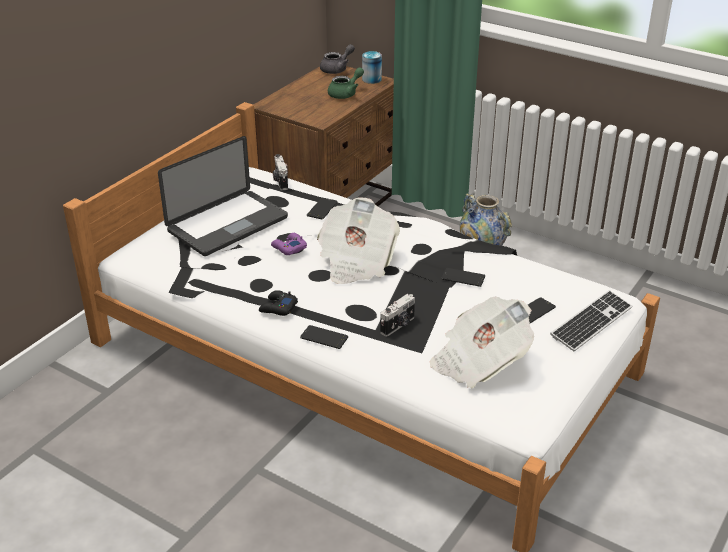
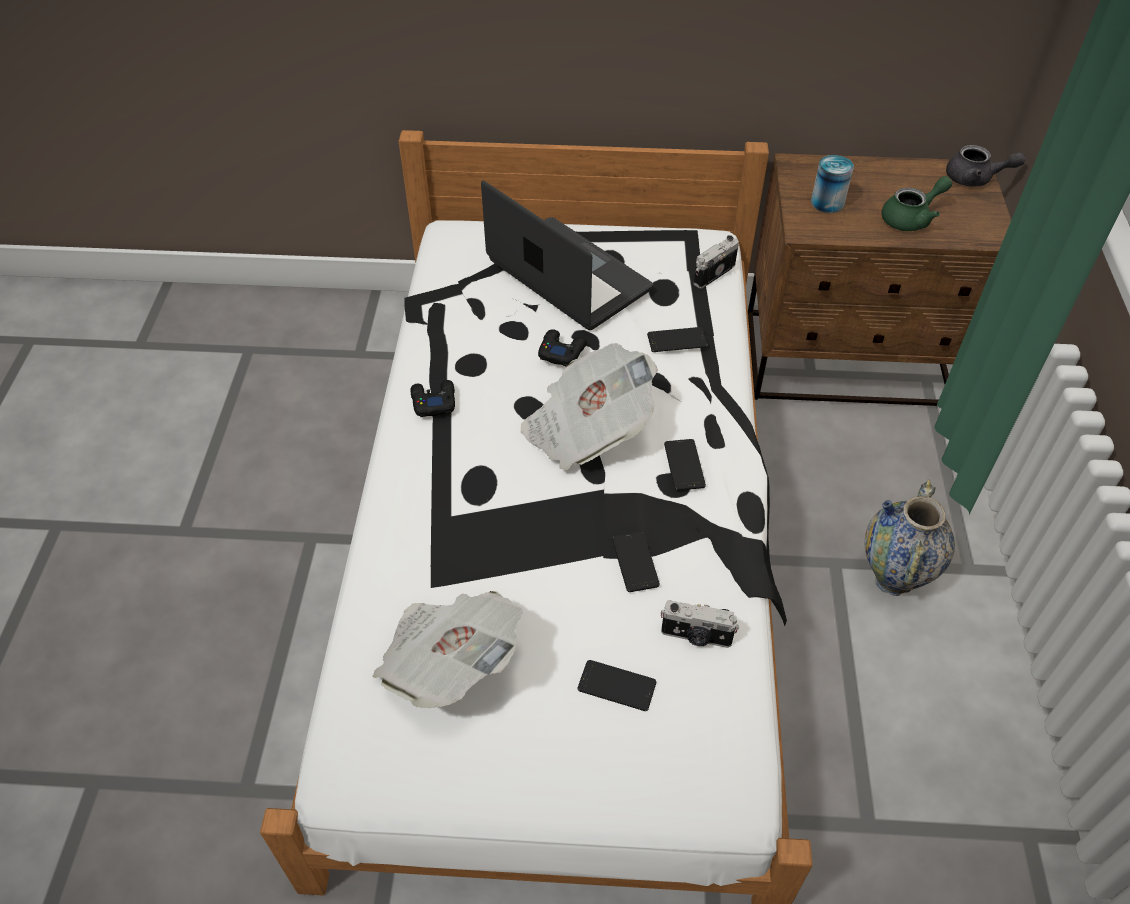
camera: 60 degrees right, 15 degrees up
laptop [158,136,288,256] -> laptop turned 150 degrees counterclockwise [481,181,653,330]
purple game controller [271,233,307,255] -> black game controller [538,329,587,366]
phone [300,325,348,349] -> phone moved to [664,439,706,491]
green teapot [328,67,364,99] -> green teapot turned 45 degrees counterclockwise [881,176,952,231]
can [362,51,382,84] -> can moved to [811,155,854,213]
camera [380,294,415,337] -> camera moved to [661,600,739,648]
keyboard [550,290,632,351] -> none

